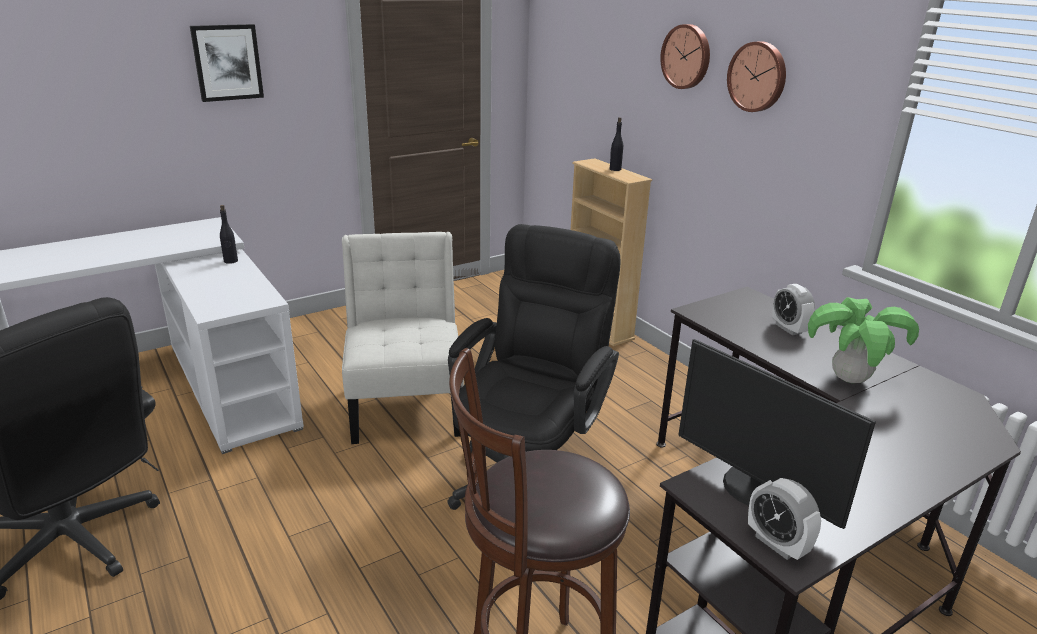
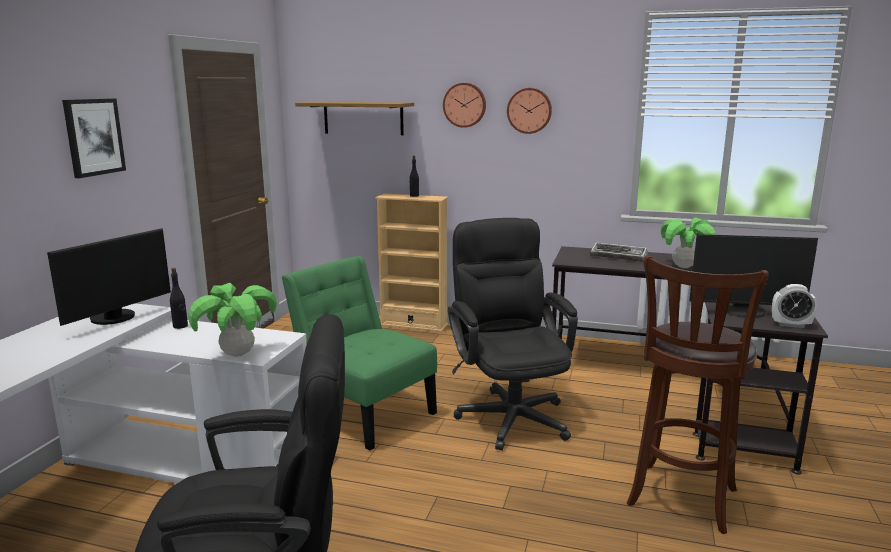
camera: 40 degrees left, 10 degrees down
white chair [342,232,464,444] -> green chair [282,256,437,451]
alarm clock [772,284,815,335] -> keyboard [590,243,648,262]
none -> monitor [47,228,171,326]
none -> potted plant [188,283,277,357]
none -> shelf [295,102,414,135]

